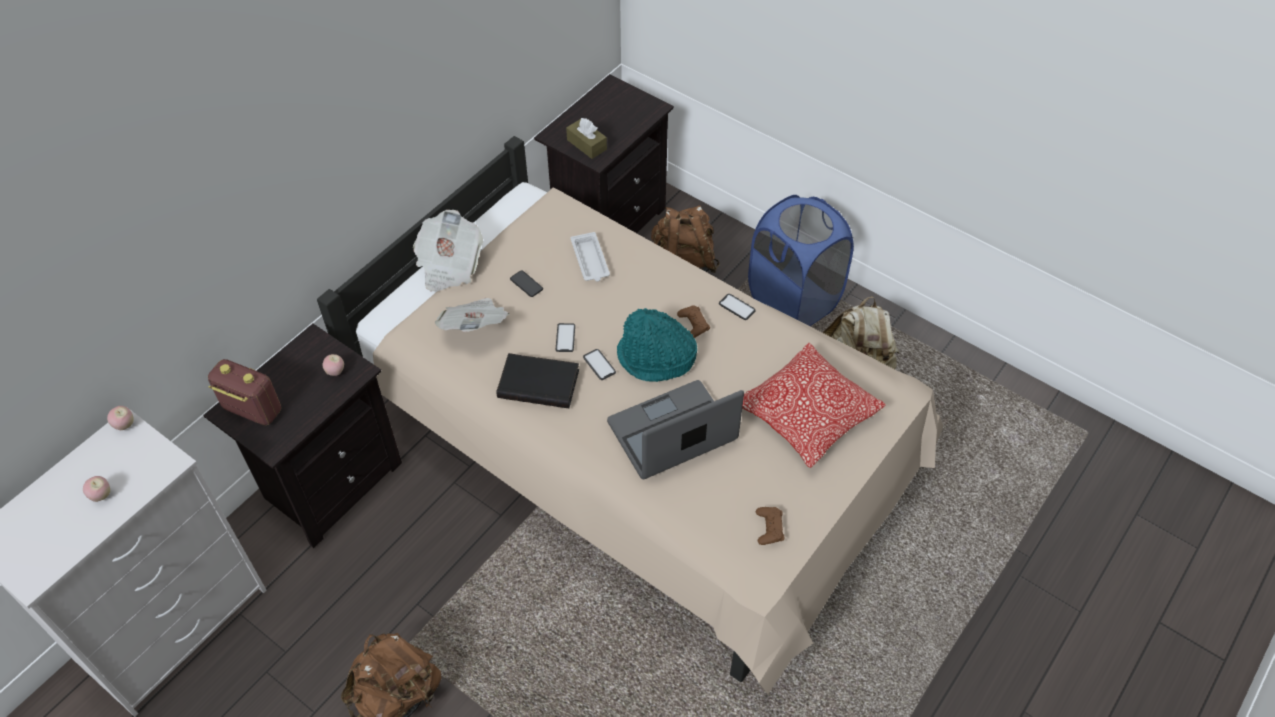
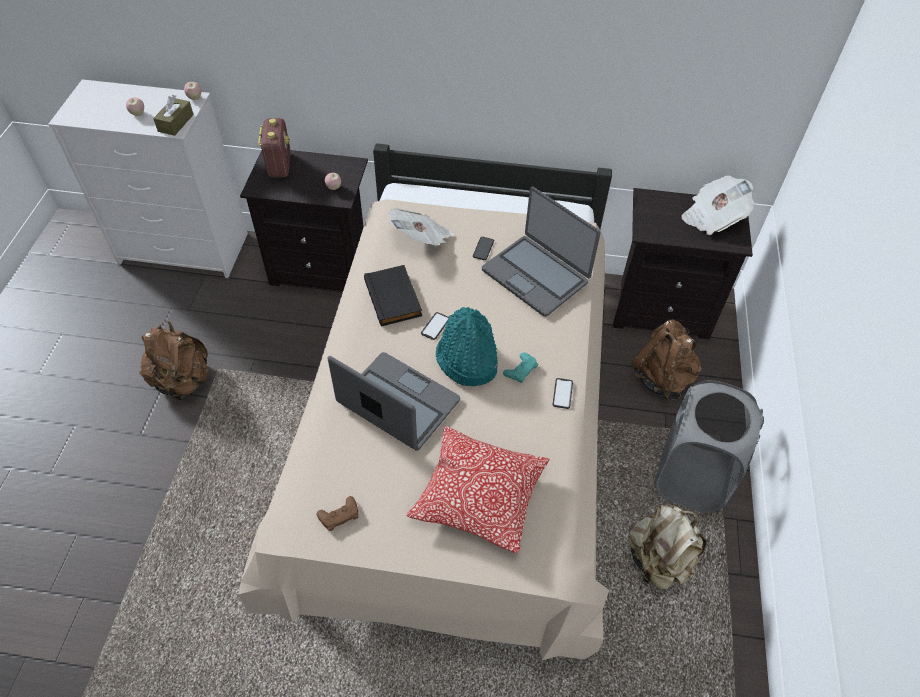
camera: 60 degrees right, 0 degrees up
newspaper [413,210,483,292] -> newspaper moved to [682,176,754,235]
phone [556,323,575,352] -> none
brown tissue box [566,118,607,159] -> brown tissue box moved to [153,95,194,136]
white tray [571,232,610,282] -> laptop [482,187,601,317]
brown game controller [677,305,710,338] -> turquoise game controller [503,352,538,383]
blue laundry basket [748,195,854,326] -> grey laundry basket [654,380,764,513]

